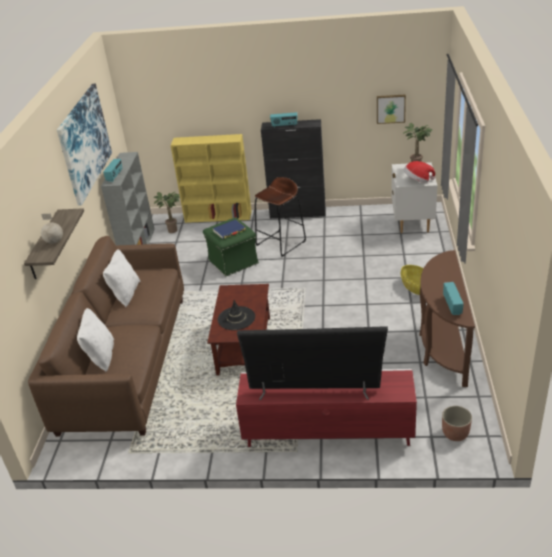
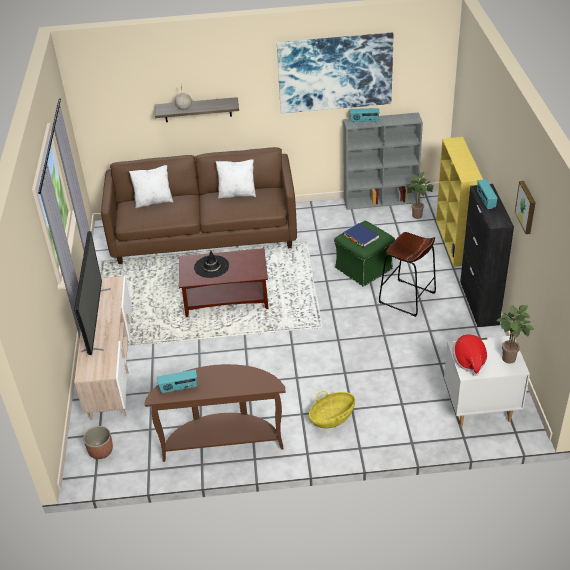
camera: 80 degrees right, 5 degrees up
red tv stand [236,369,417,447] -> beige tv stand [74,276,132,420]
picture [377,95,406,124] -> picture moved to [515,181,536,234]

